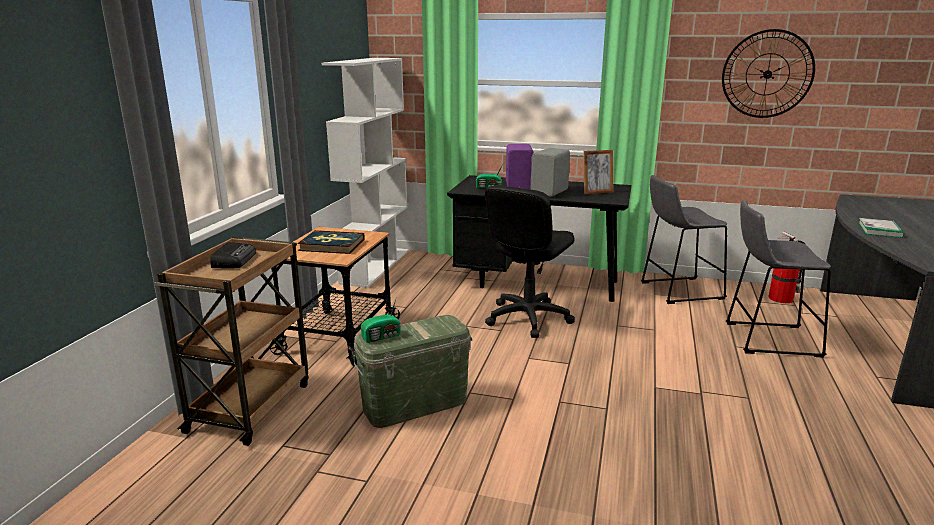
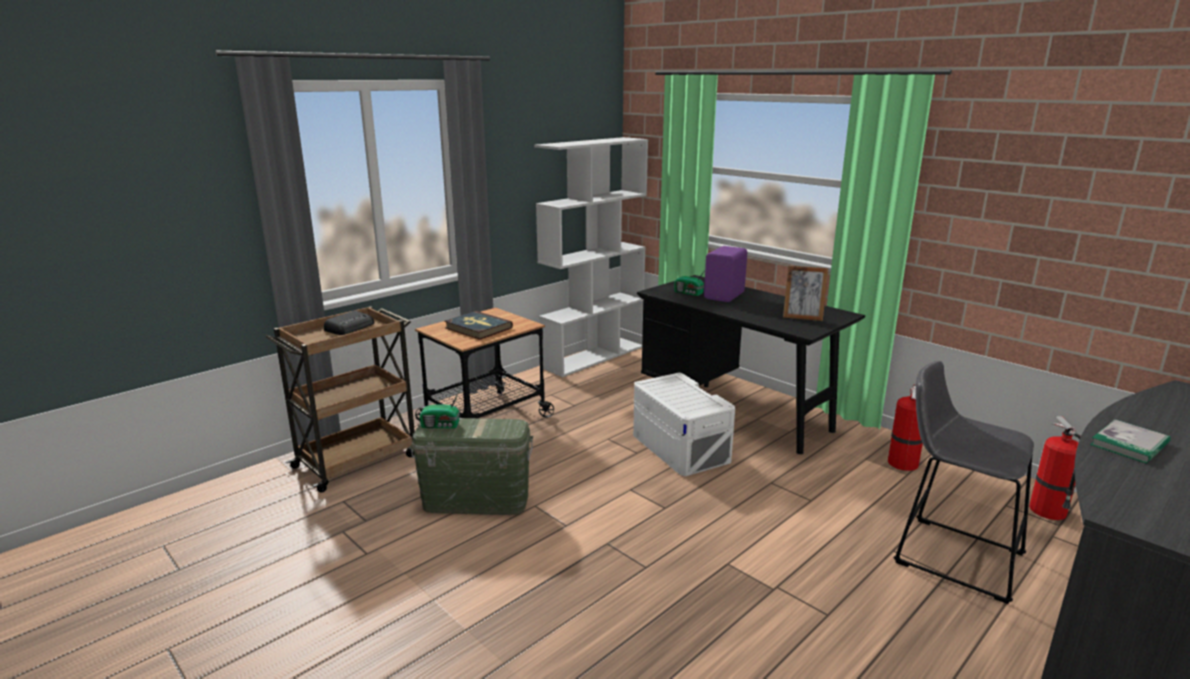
camera: 30 degrees right, 0 degrees up
black office chair [485,185,575,338] -> white storage box [633,373,735,476]
grey speaker [530,148,570,197] -> none
grey stool [641,175,727,304] -> fire extinguisher [888,385,923,471]
wall clock [722,29,815,118] -> none

